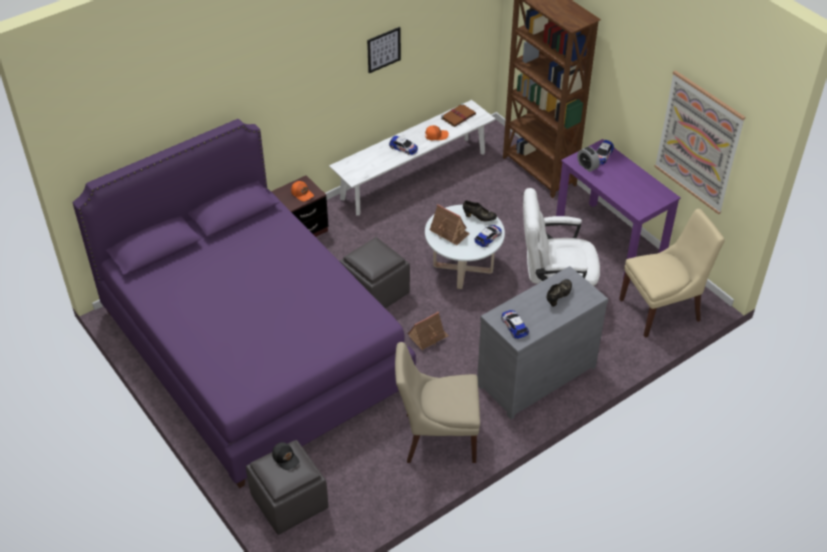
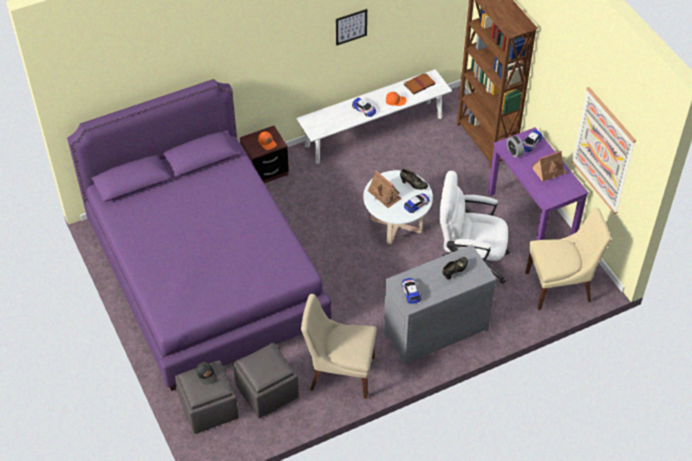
camera: 10 degrees right, 5 degrees up
grey ottoman [339,237,410,309] -> grey ottoman moved to [233,343,299,418]
toy house [408,312,449,350] -> toy house moved to [532,151,567,182]

